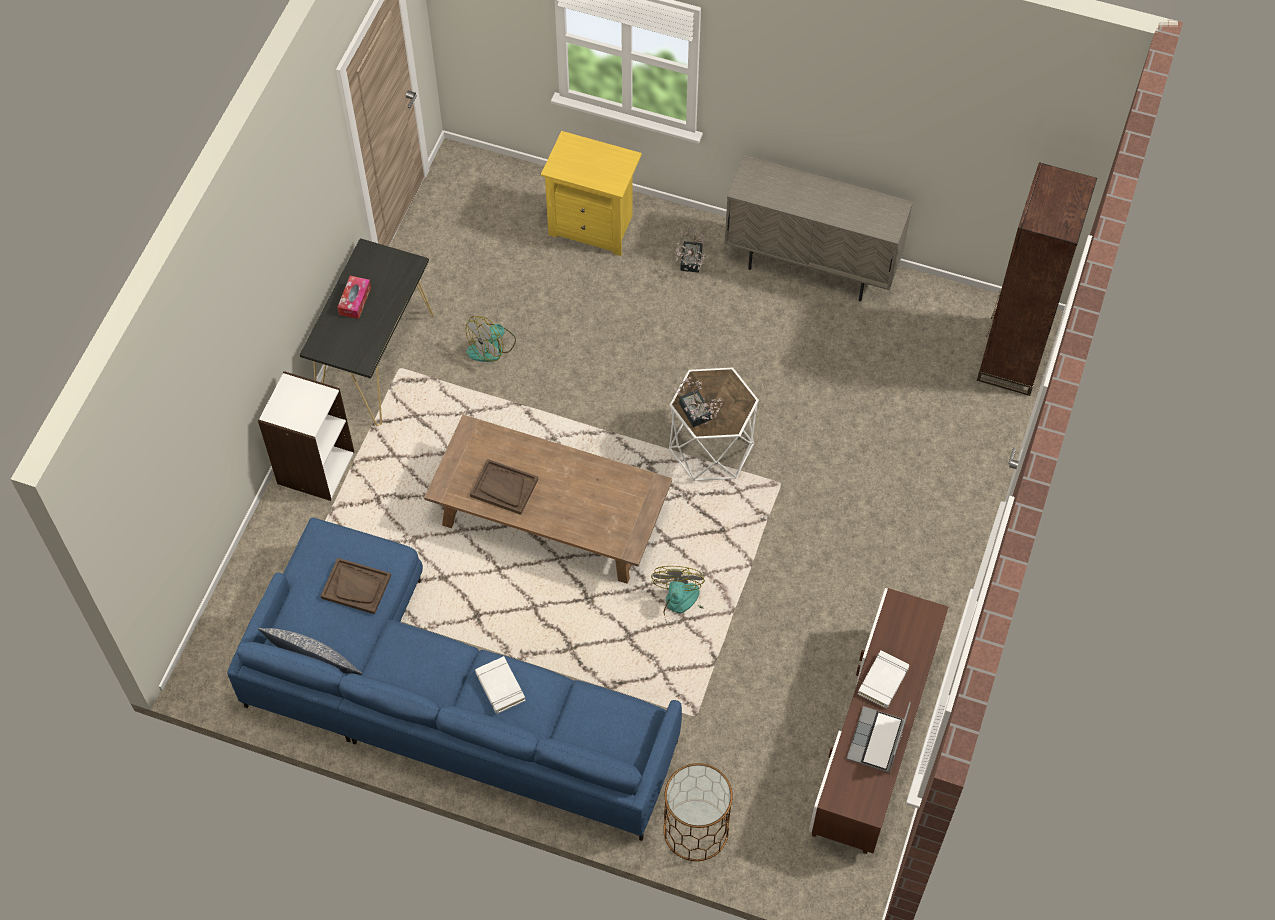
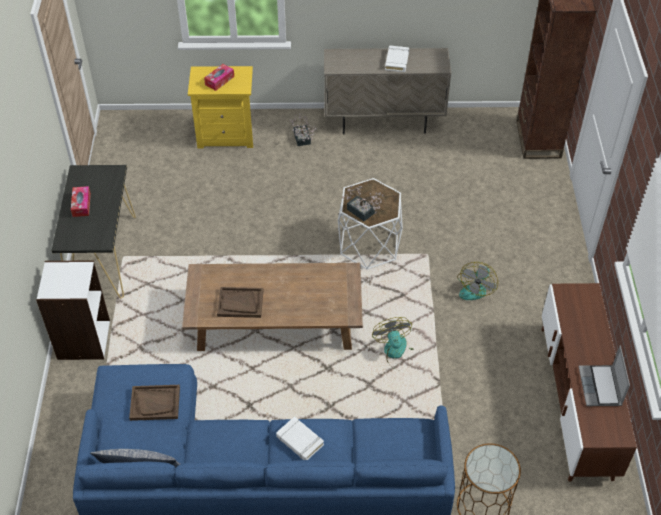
camera: 20 degrees left, 10 degrees down
fan [466,316,516,362] -> fan moved to [457,262,498,300]
white book [858,650,909,708] -> white book moved to [385,45,409,72]
none -> tissue box [204,64,234,91]

